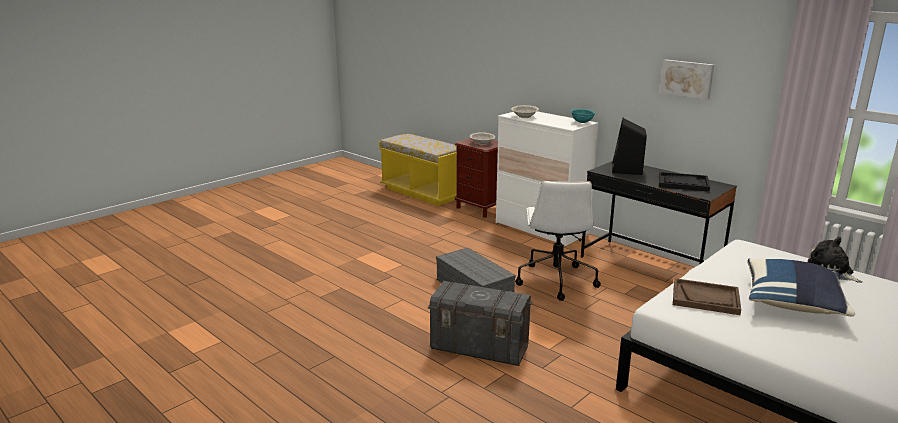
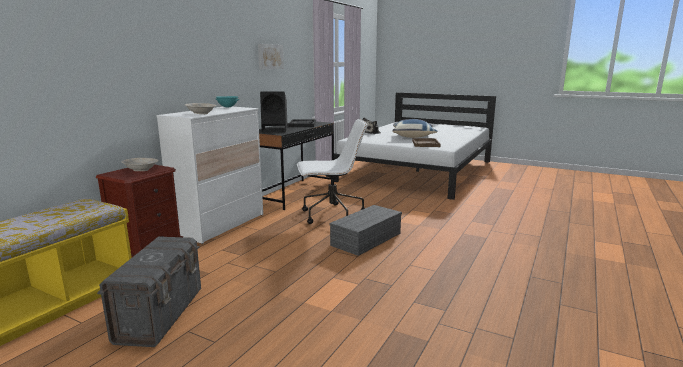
camera: 105 degrees left, 5 degrees down
grey storage box [428,281,533,366] -> grey storage box moved to [97,237,201,347]

